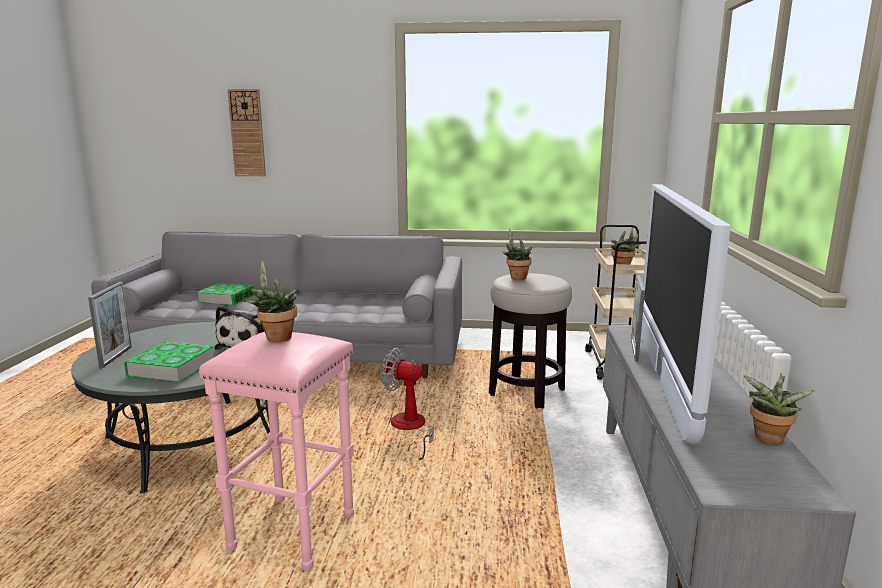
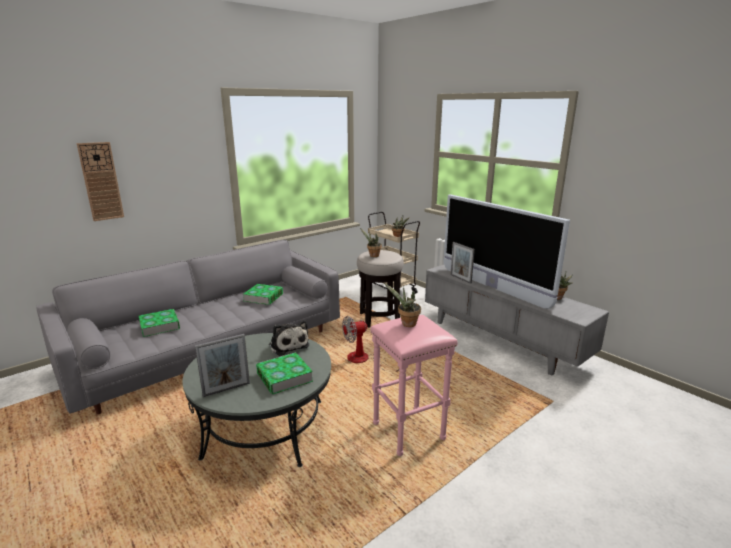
camera: 45 degrees left, 5 degrees up
picture frame [88,282,132,368] -> picture frame turned 105 degrees clockwise [195,334,250,397]
none -> book [243,284,283,305]

